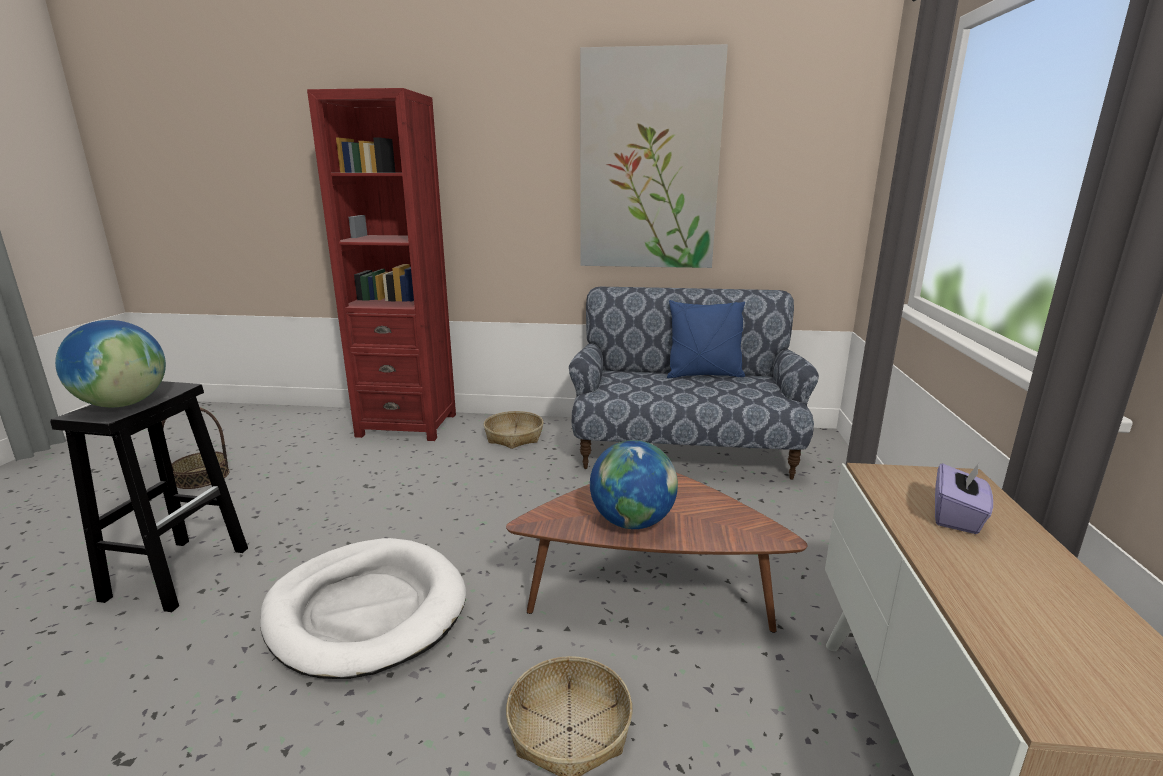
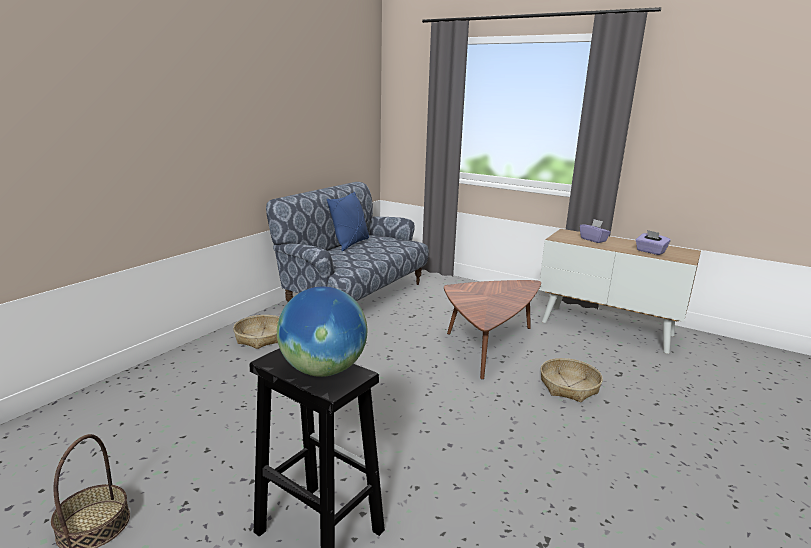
camera: 65 degrees left, 0 degrees up
white dog bed [260,538,466,679] -> none
red bookcase [307,88,456,441] -> none
picture [580,44,728,268] -> none
globe [590,440,678,529] -> none
none -> purple tissue box [636,230,671,255]

